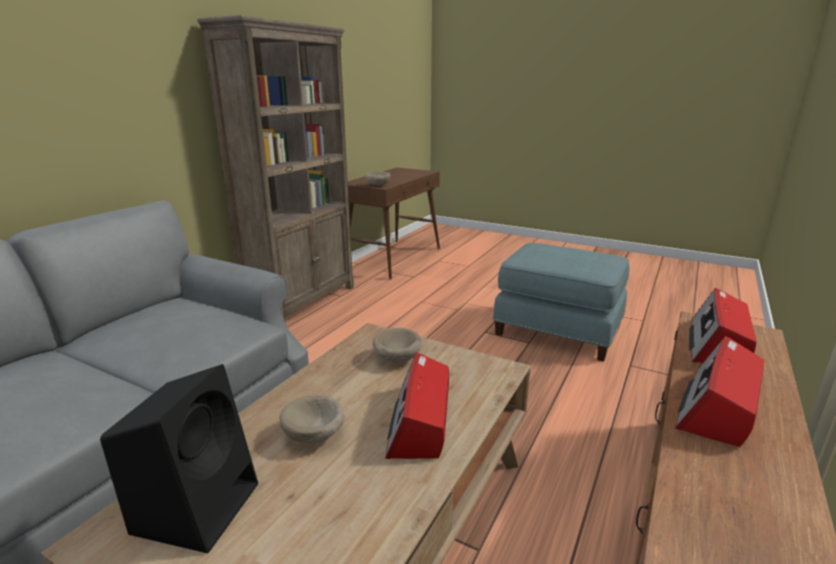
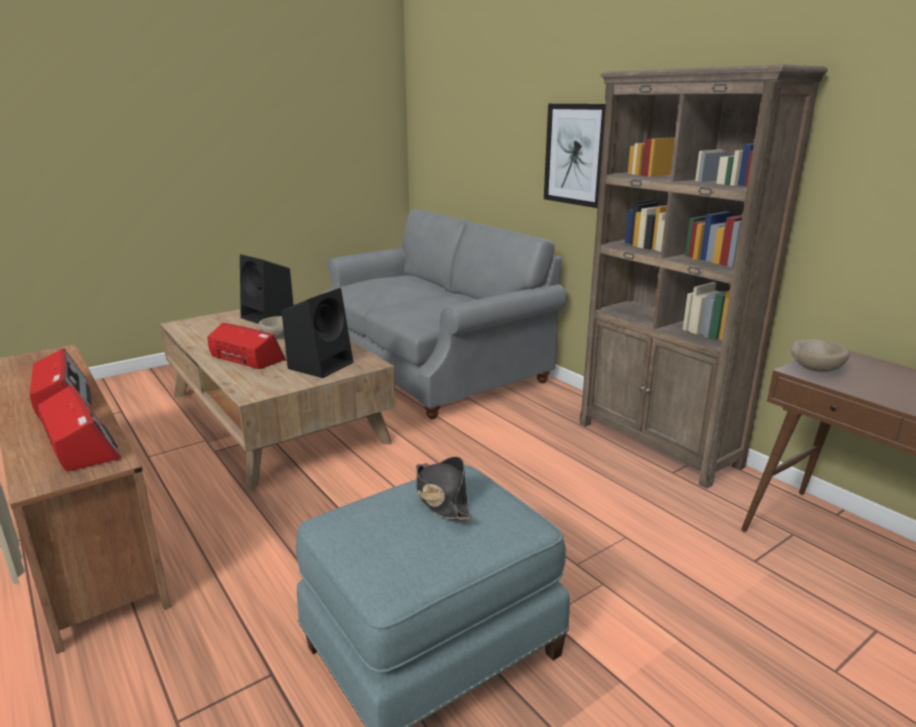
camera: 115 degrees right, 0 degrees up
beige bowl [373,328,422,362] -> black speaker [282,288,353,378]
none -> black hat [416,457,472,520]
none -> picture [544,104,606,208]

